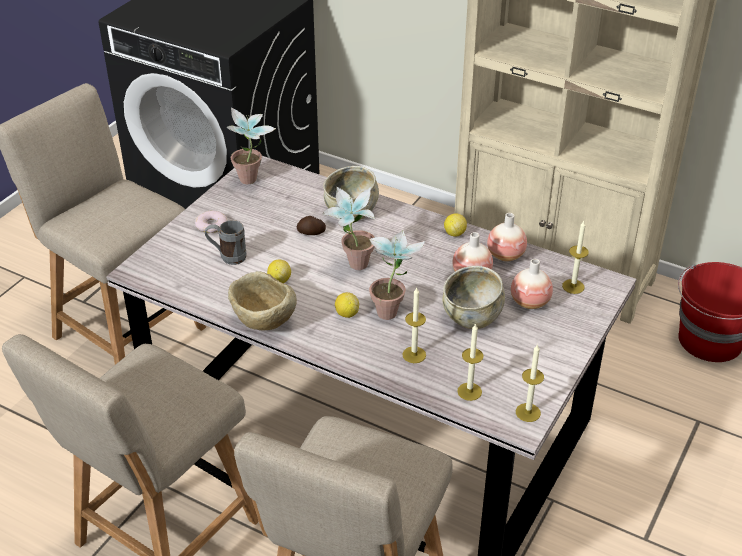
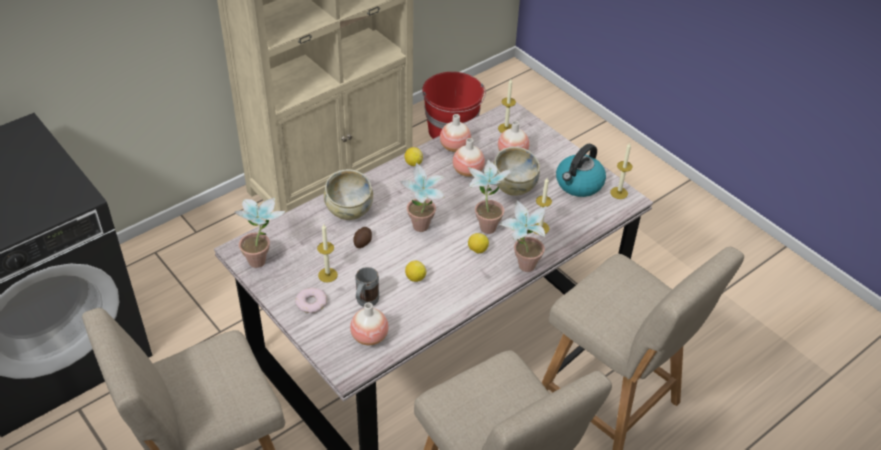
camera: 70 degrees left, 5 degrees up
beige bowl [228,271,297,330] -> none
candle [457,323,484,401] -> candle moved to [317,224,338,283]
none -> vase [350,303,388,345]
none -> potted plant [499,200,546,272]
none -> kettle [556,144,606,197]

